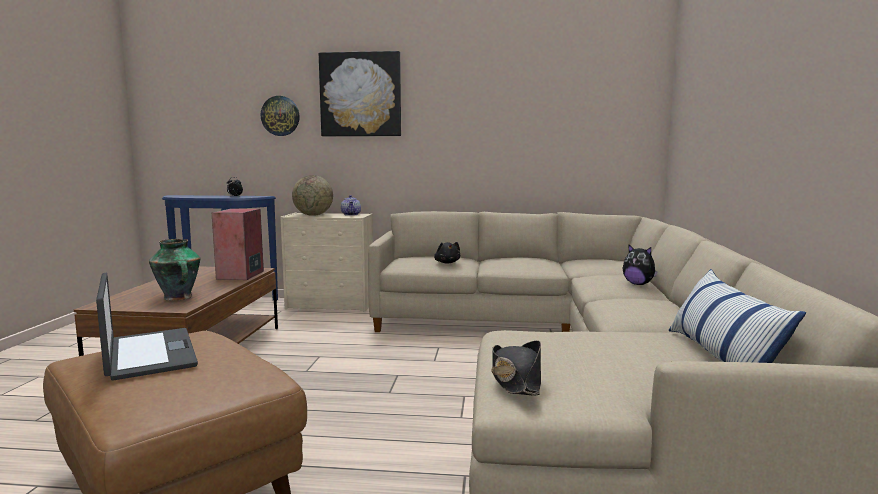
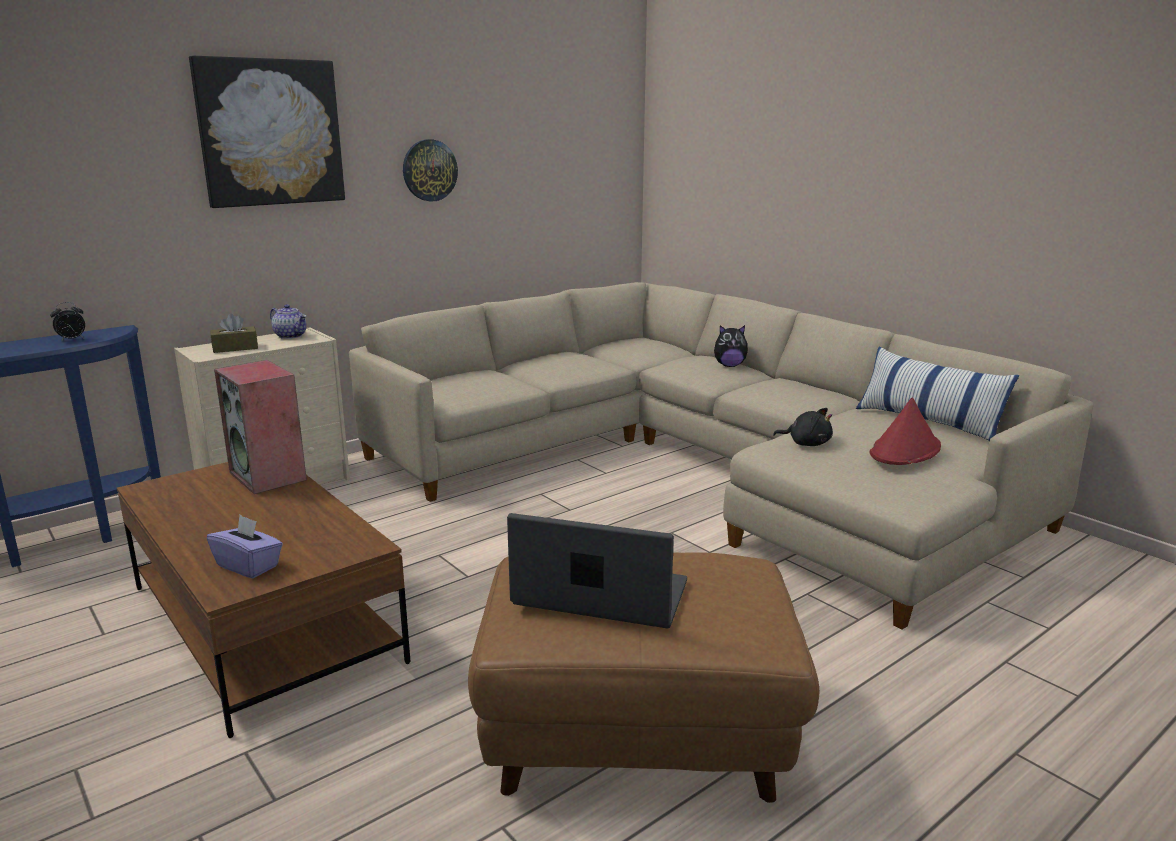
camera: 45 degrees left, 10 degrees up
vase [149,239,200,301] -> none
wall clock [261,96,300,136] -> wall clock moved to [403,139,458,202]
globe [292,175,333,216] -> brown tissue box [210,313,258,353]
black plush toy [434,242,460,264] -> black plush toy moved to [773,408,833,446]
black hat [491,341,541,395] -> none
none -> purple tissue box [207,515,283,578]
none -> red hat [870,397,941,465]

